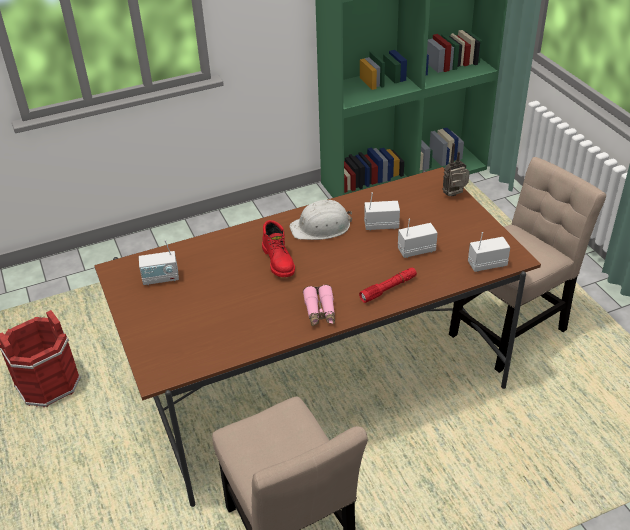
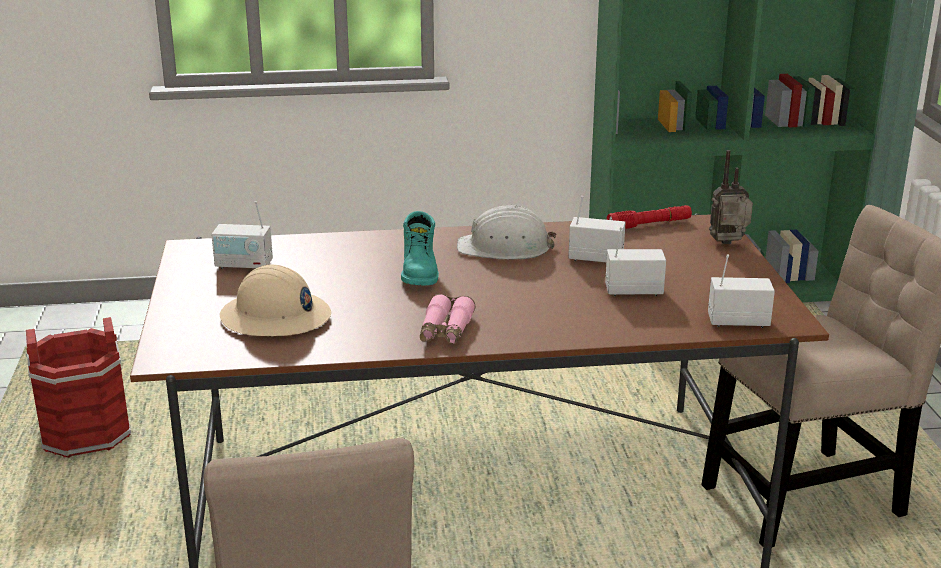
camera: 15 degrees right, 15 degrees down
red boot [262,220,295,277] -> turquoise boot [401,211,439,286]
red flashlight [359,268,417,303] -> red flashlight moved to [607,205,692,229]
none -> beige hard hat [220,265,331,336]

